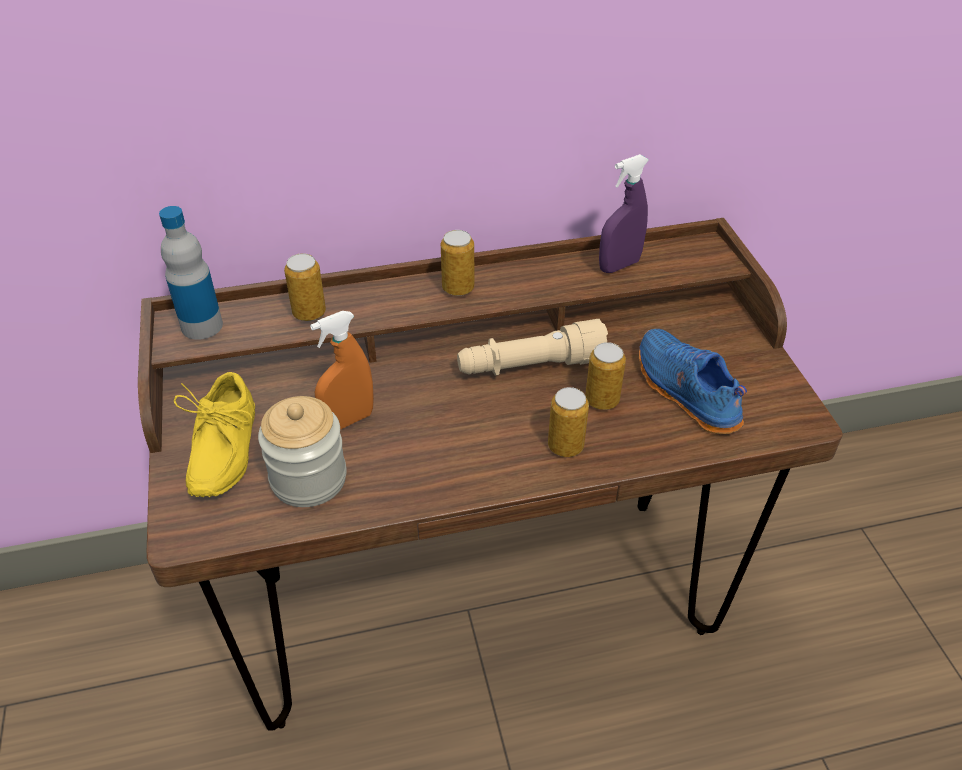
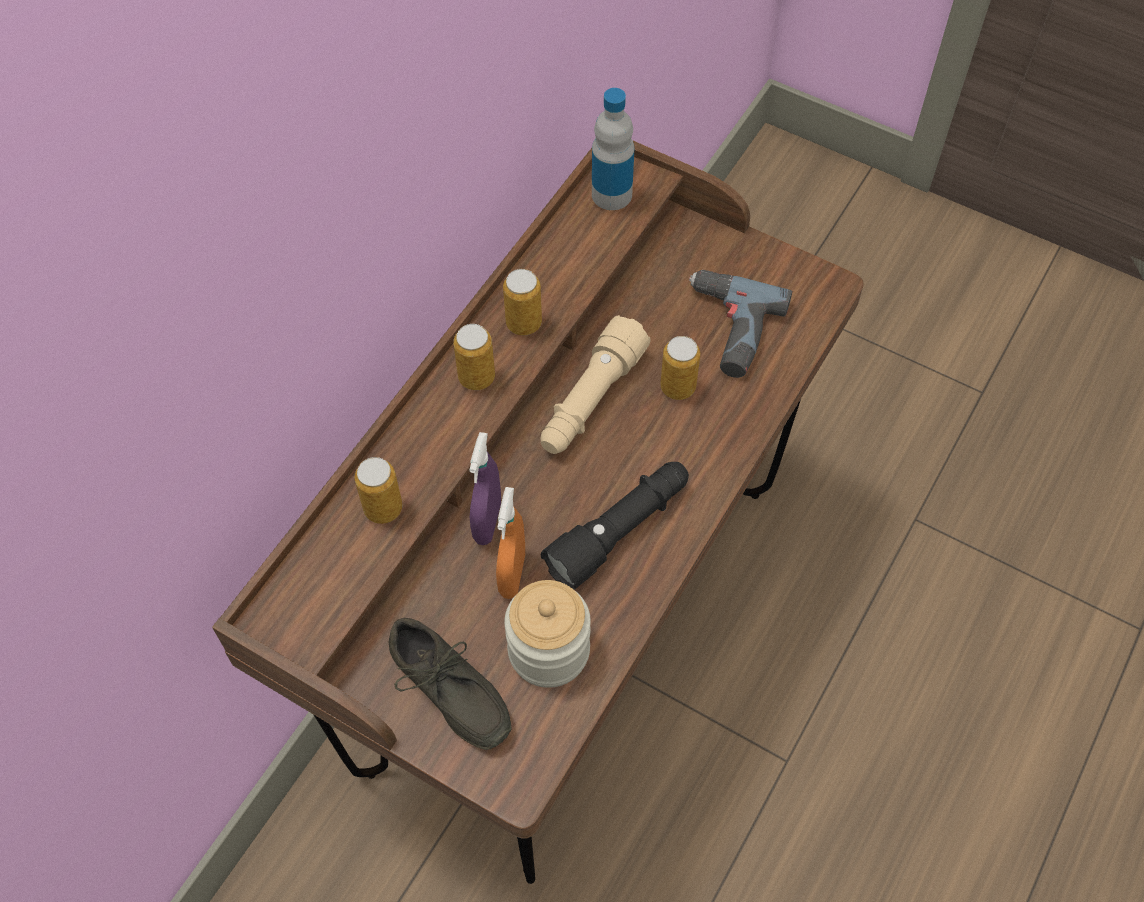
camera: 45 degrees left, 15 degrees up
bottle [159,206,223,340] -> bottle moved to [592,88,634,210]
yellow shoe [174,372,255,497] -> grey shoe [389,618,512,750]
can [548,387,589,457] -> can moved to [503,269,542,335]
purple spray bottle [599,154,649,273] -> purple spray bottle moved to [469,432,501,545]
blue shoe [639,329,747,434] -> power drill [689,270,792,378]
none -> black flashlight [541,462,689,590]

